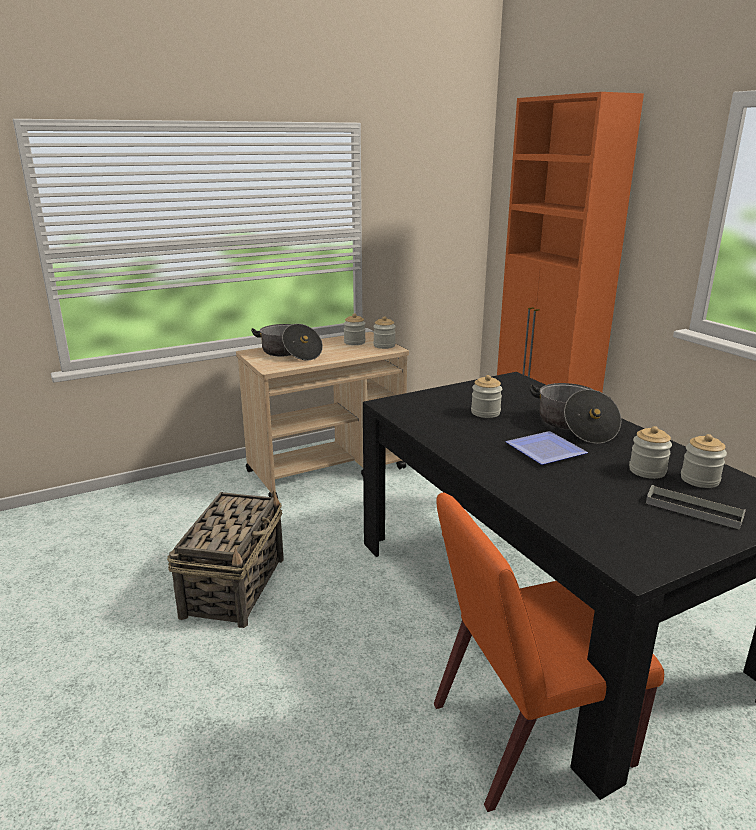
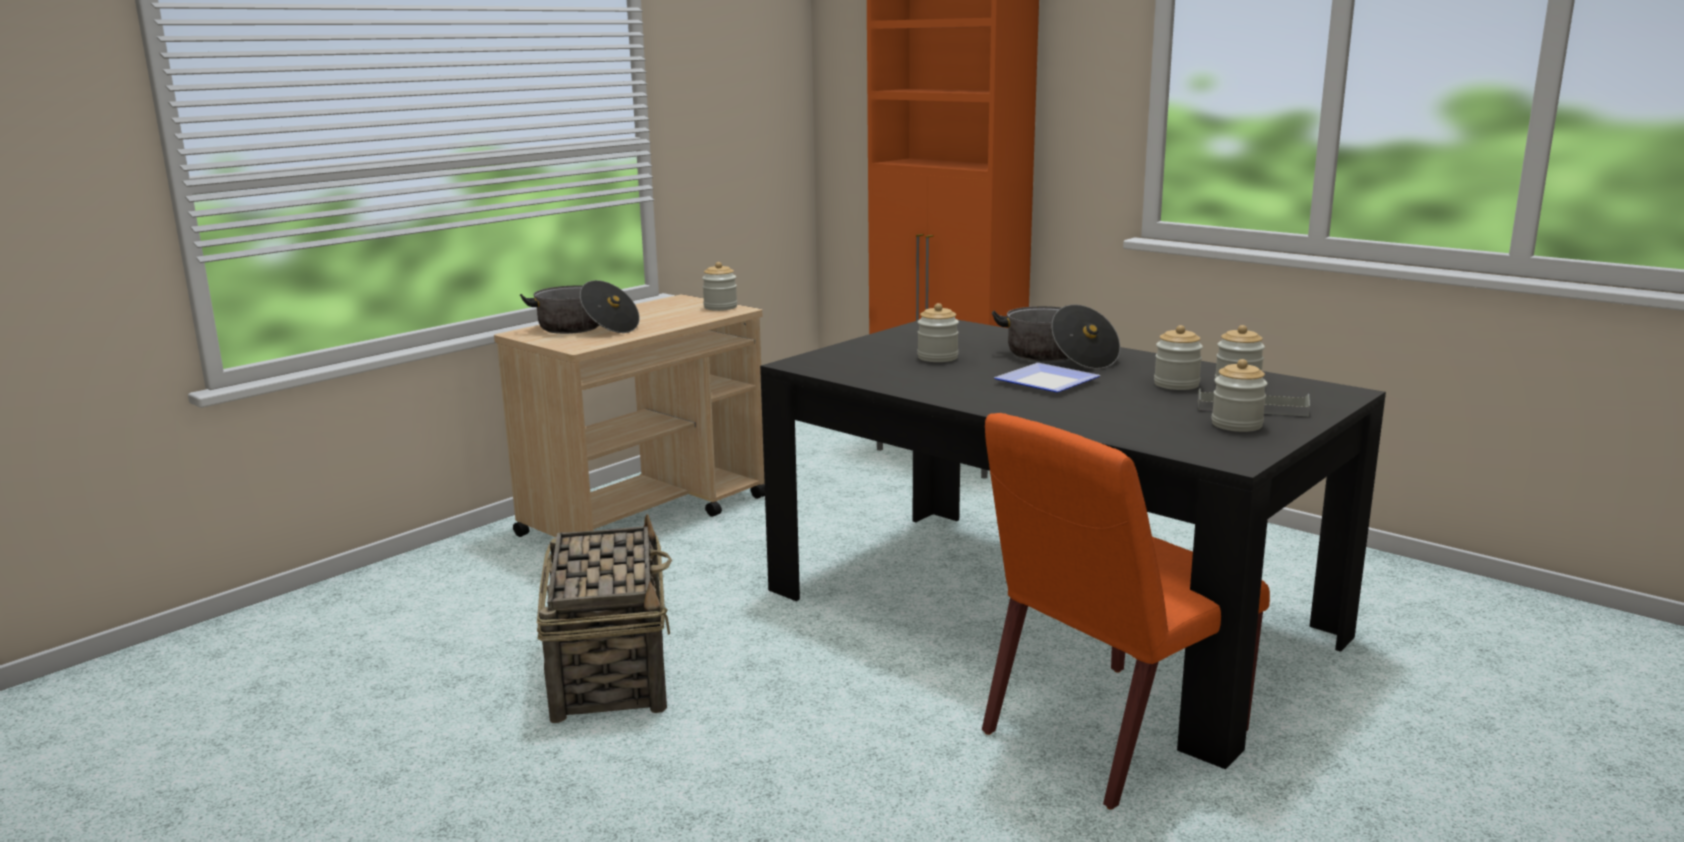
camera: 20 degrees left, 5 degrees down
jar [343,314,366,345] -> jar moved to [1211,359,1267,432]

